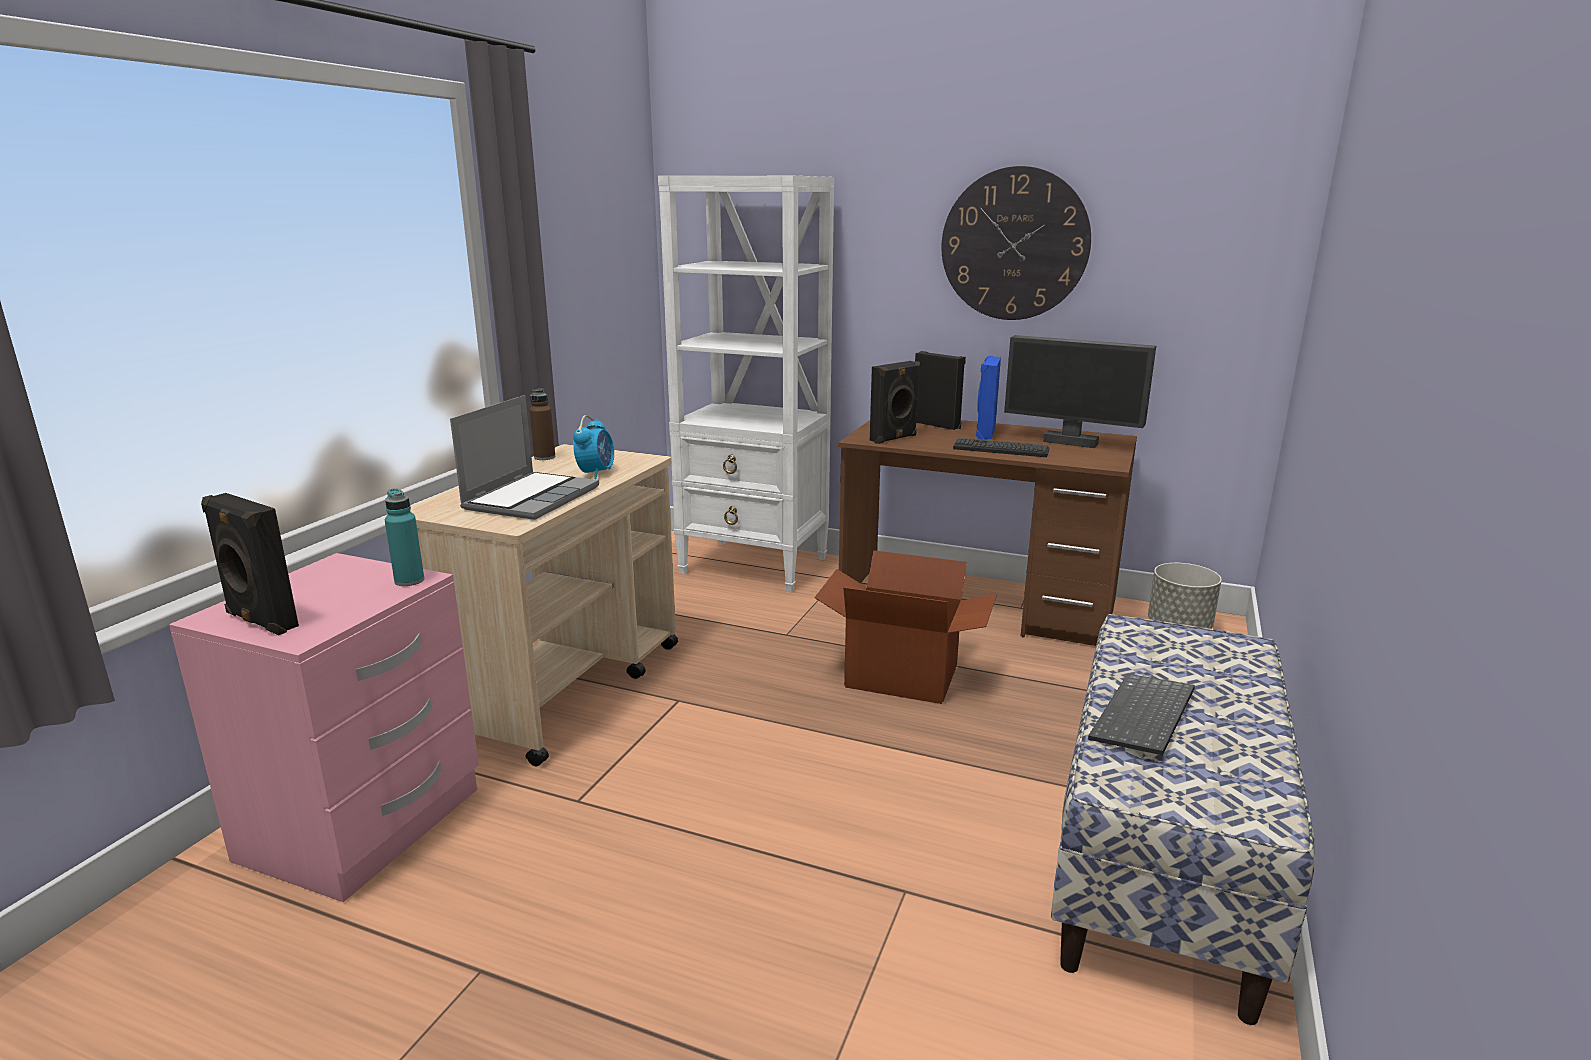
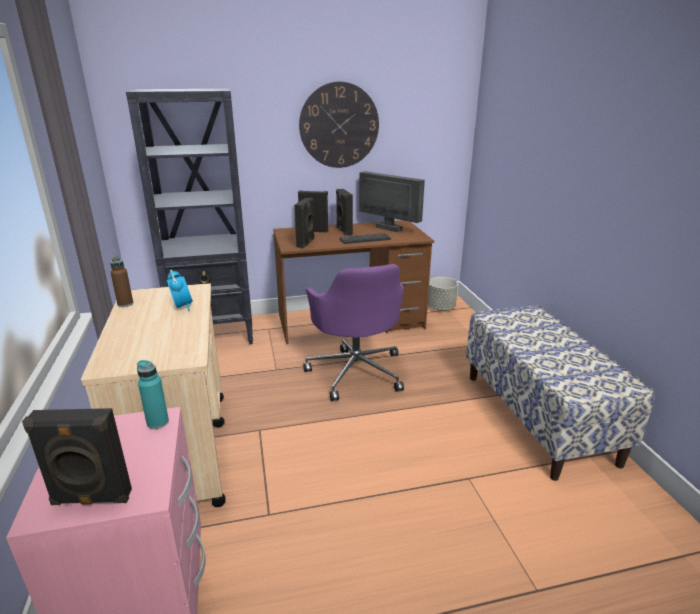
camera: 35 degrees left, 5 degrees up
laptop [450,395,599,520] -> none
white bookcase [658,176,834,592] -> black bookcase [126,89,253,344]
cardboard box [814,550,997,704] -> purple office chair [303,264,404,401]
blue speaker [976,356,1001,440] -> black speaker [336,189,353,236]
monitor [1004,335,1156,448] -> monitor turned 135 degrees counterclockwise [359,171,425,232]
keyboard [1088,674,1195,755] -> none

